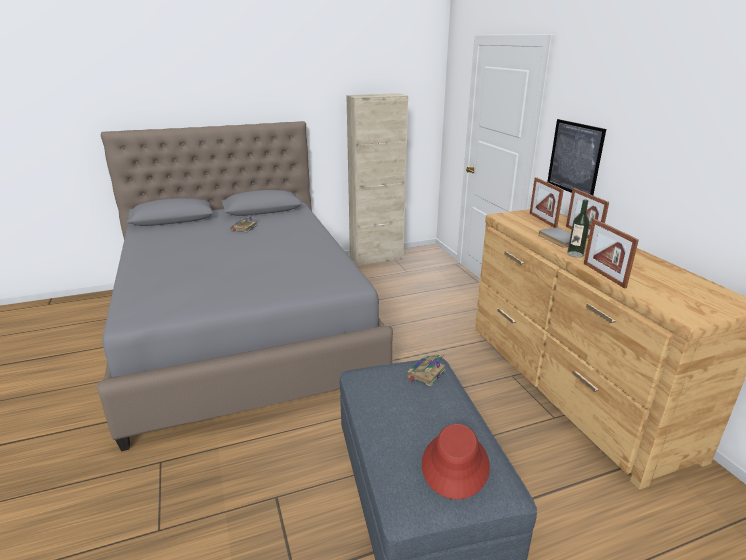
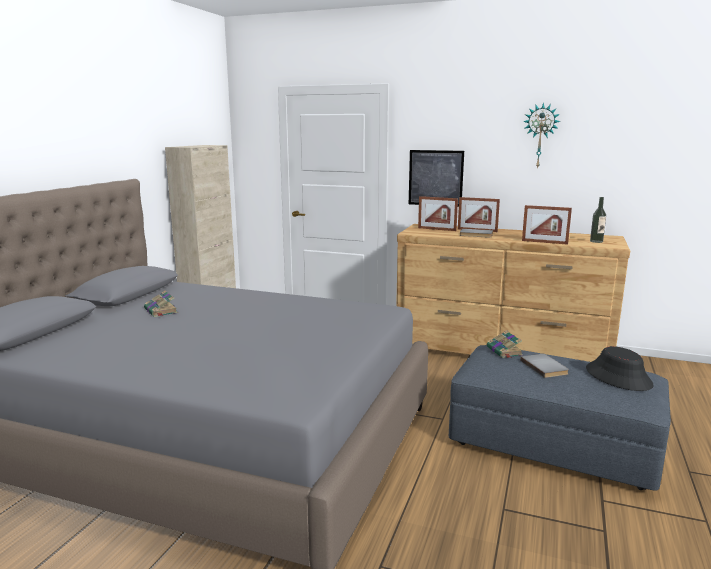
camera: 50 degrees left, 10 degrees down
red hat [422,424,490,499] -> black hat [586,346,654,391]
bottle [567,199,590,257] -> bottle moved to [590,197,606,243]
none -> grey book [520,354,569,378]
none -> wall clock [523,102,561,169]

